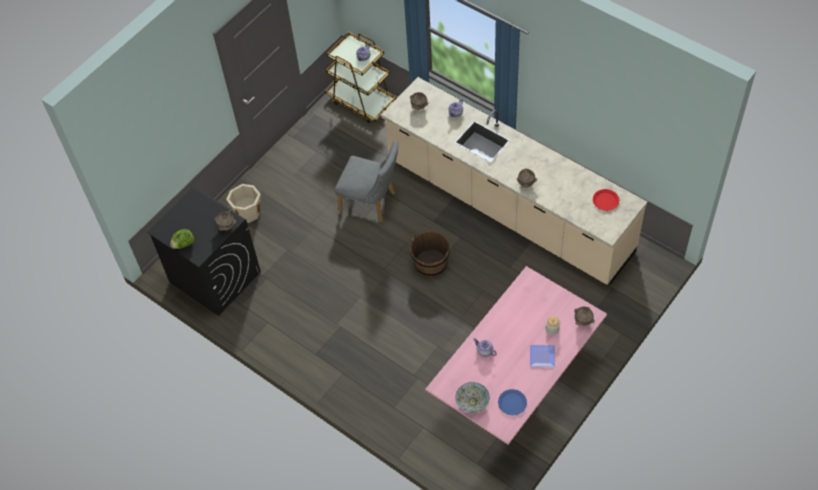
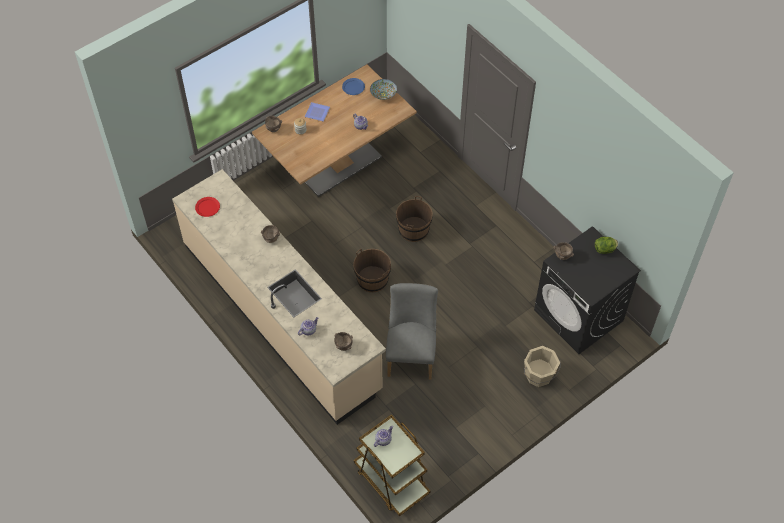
camera: 170 degrees left, 0 degrees up
grey chair [335,140,399,222] -> grey chair turned 60 degrees clockwise [386,283,438,380]
pink dining table [426,266,607,445] -> brown dining table [252,64,417,197]
none -> brown bucket [396,196,433,242]

